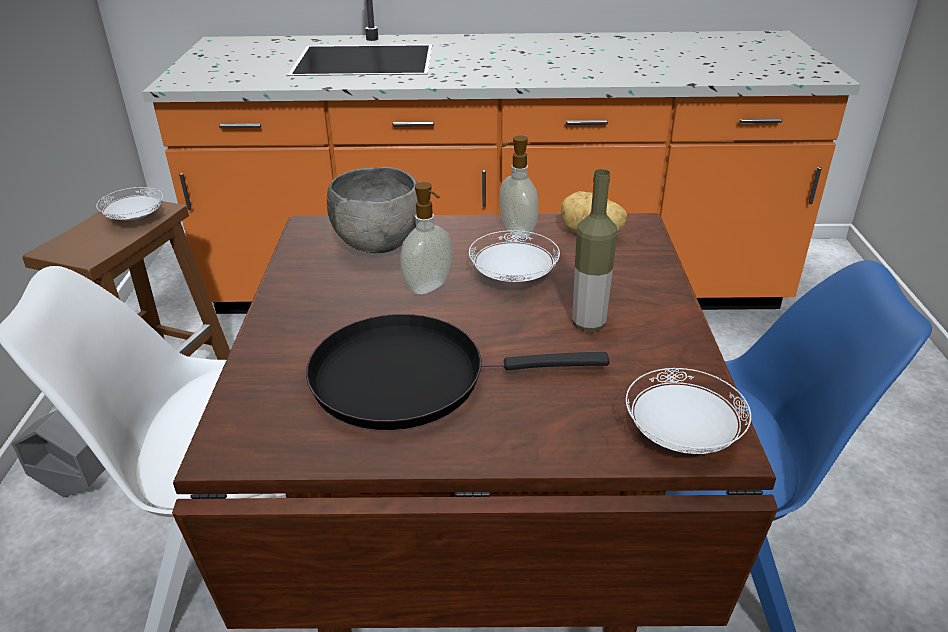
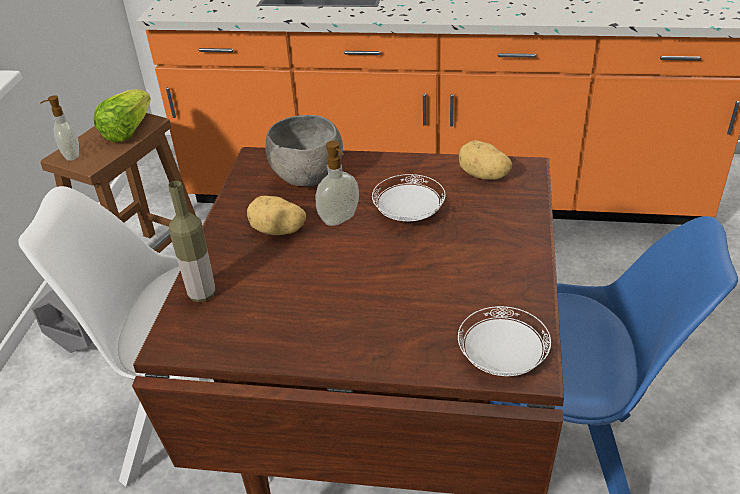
camera: 10 degrees right, 5 degrees up
white plate [96,187,163,221] -> lettuce [94,89,151,142]
black frying pan [306,314,609,430] -> none
soap dispenser [500,135,538,238] -> soap dispenser moved to [40,95,79,161]
bottle [572,169,617,332] -> bottle moved to [168,181,215,302]
none -> potato [247,196,306,235]

